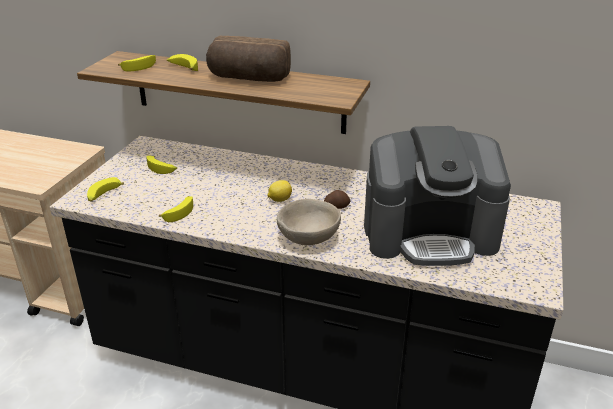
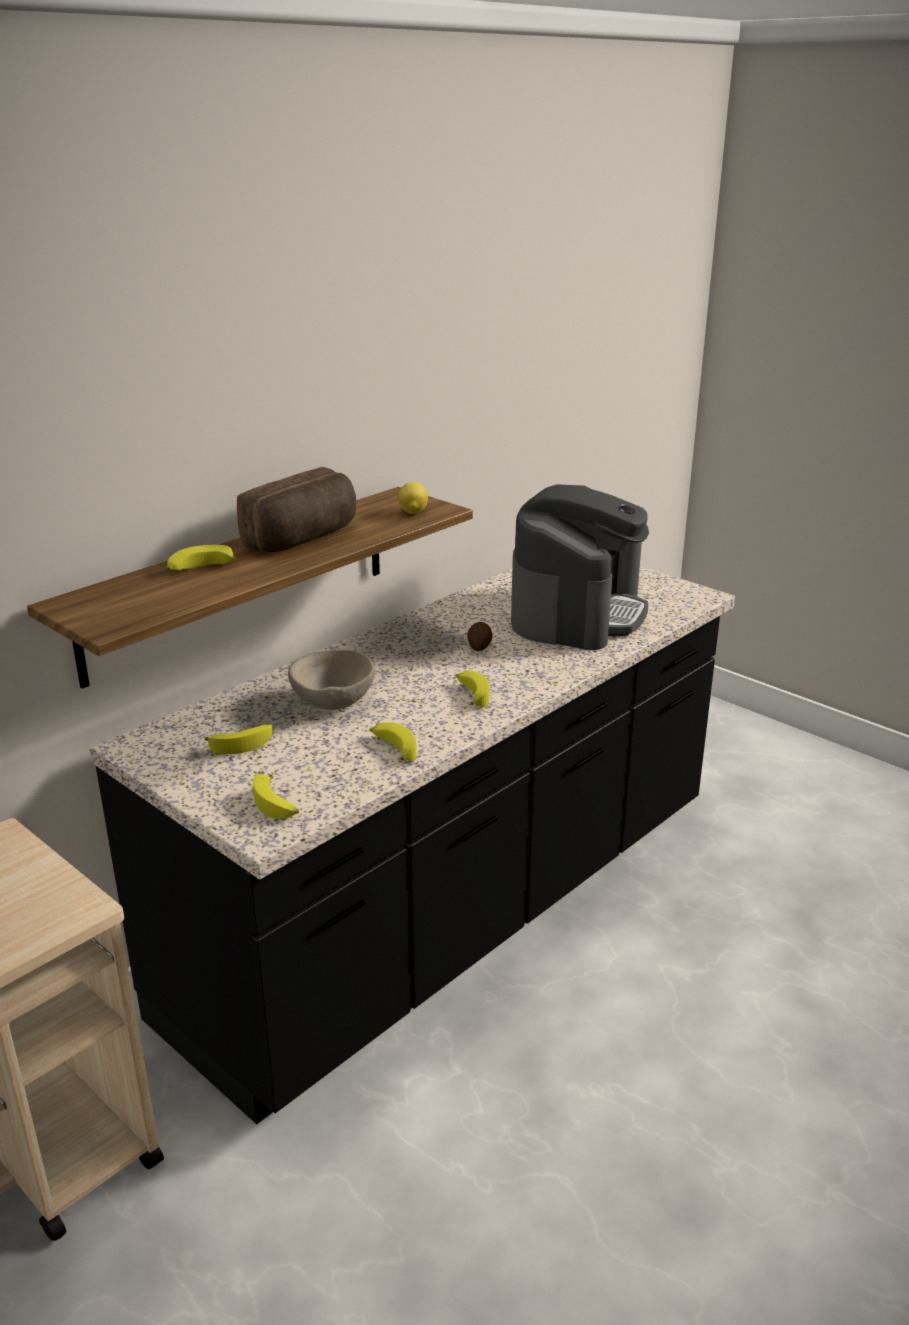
camera: 65 degrees left, 5 degrees down
banana [118,55,156,72] -> banana moved to [455,671,489,708]
lemon [268,180,292,202] -> lemon moved to [398,482,428,514]
beige bowl [277,199,341,245] -> beige bowl moved to [288,650,375,710]

